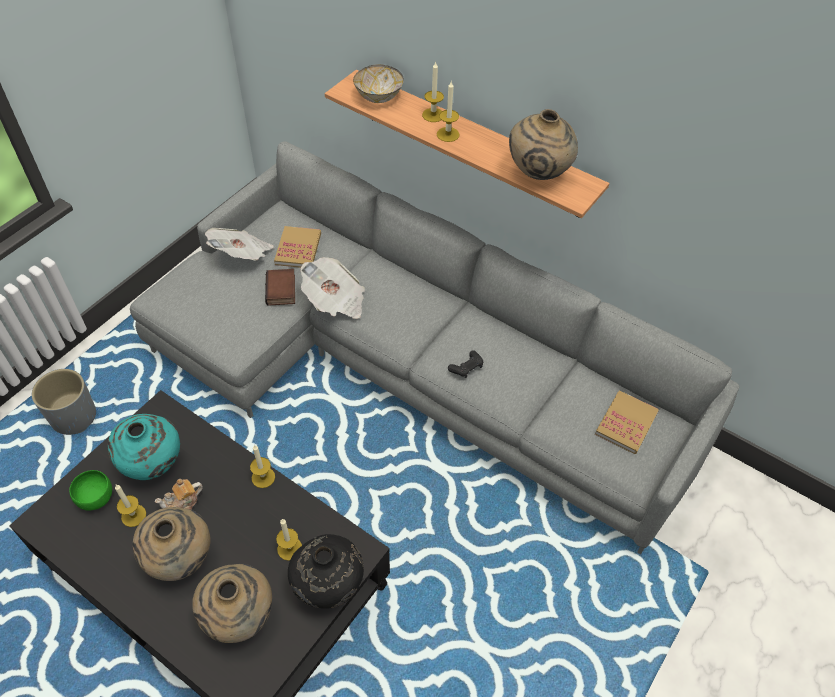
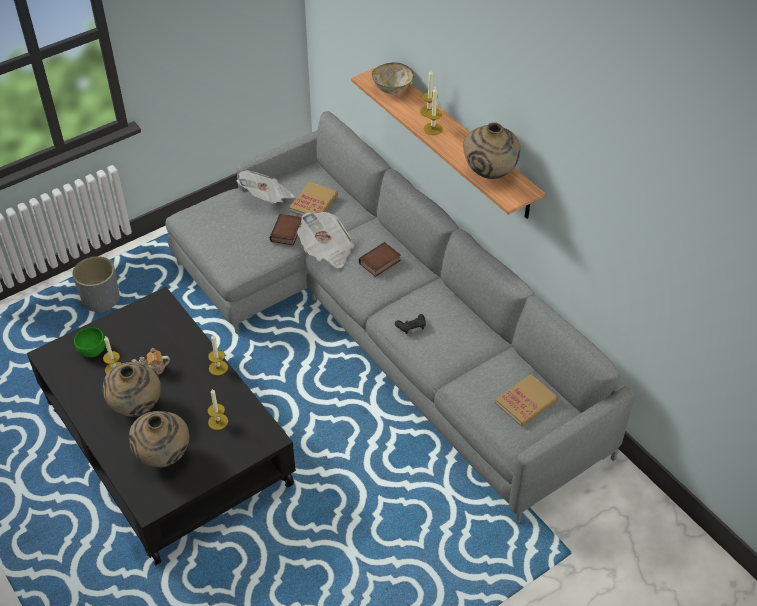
camera: 20 degrees right, 5 degrees down
turquoise vase [108,414,180,480] -> none
black vase [288,534,364,609] -> none
none -> book [359,242,401,277]

